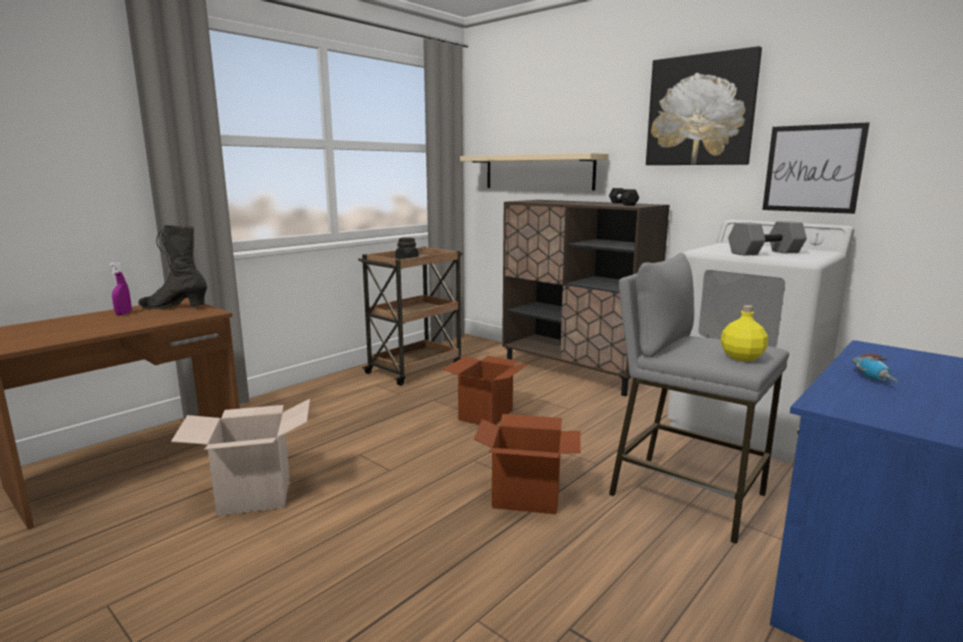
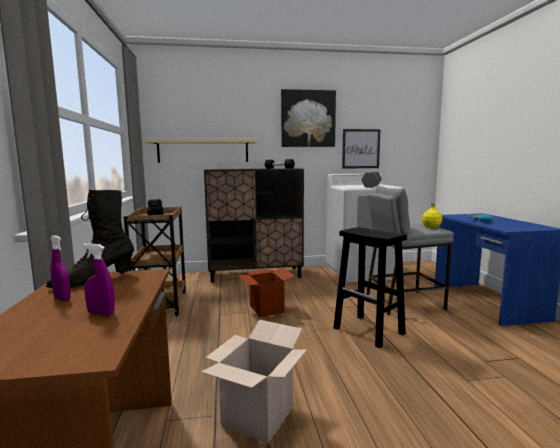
camera: 50 degrees left, 5 degrees down
cardboard box [474,414,581,514] -> black stool [334,227,407,348]
none -> purple spray bottle [84,243,115,316]

